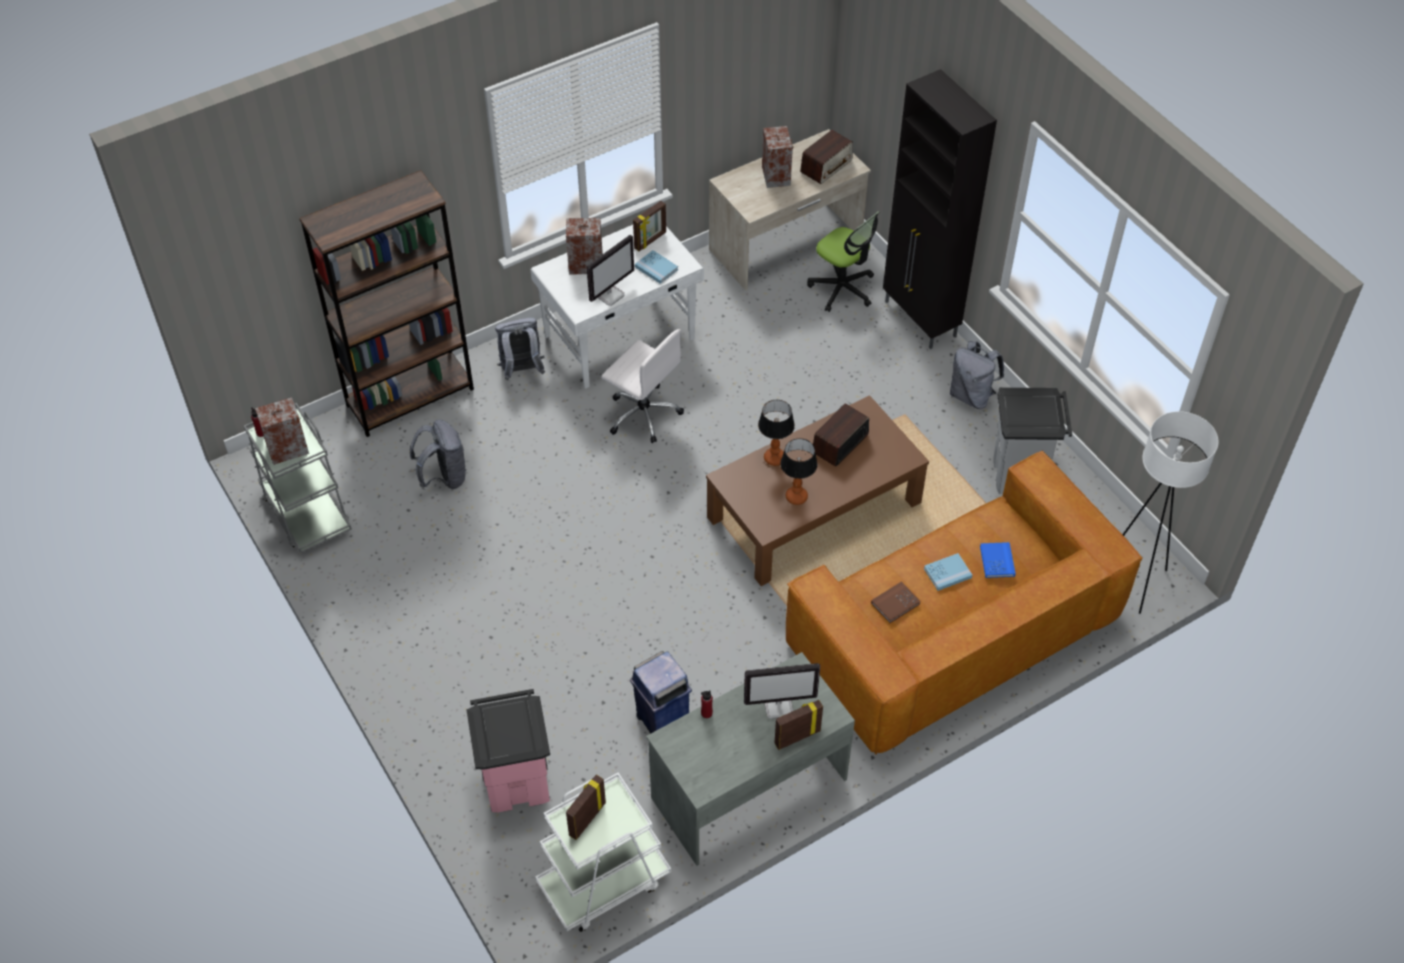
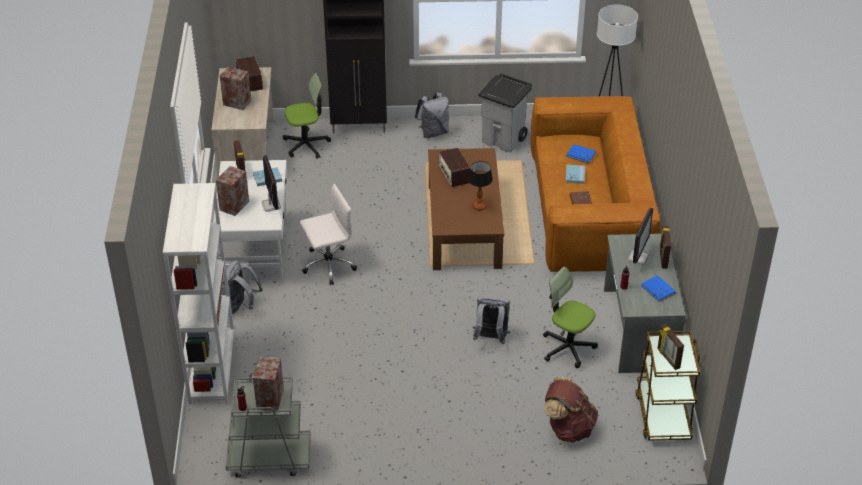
camera: 60 degrees left, 10 degrees down
brown bookcase [299,170,474,437] -> white bookcase [163,183,235,404]
grey backpack [410,419,467,489] -> grey backpack moved to [473,297,510,344]
pink trash can [466,689,550,812] -> brown backpack [544,377,598,443]
white cart [535,773,671,932] -> brown cart [635,331,700,441]
blue trash can [630,651,692,733] -> office chair [543,267,598,368]
table lamp [758,400,795,466] -> none
none -> blue book [641,275,676,302]

